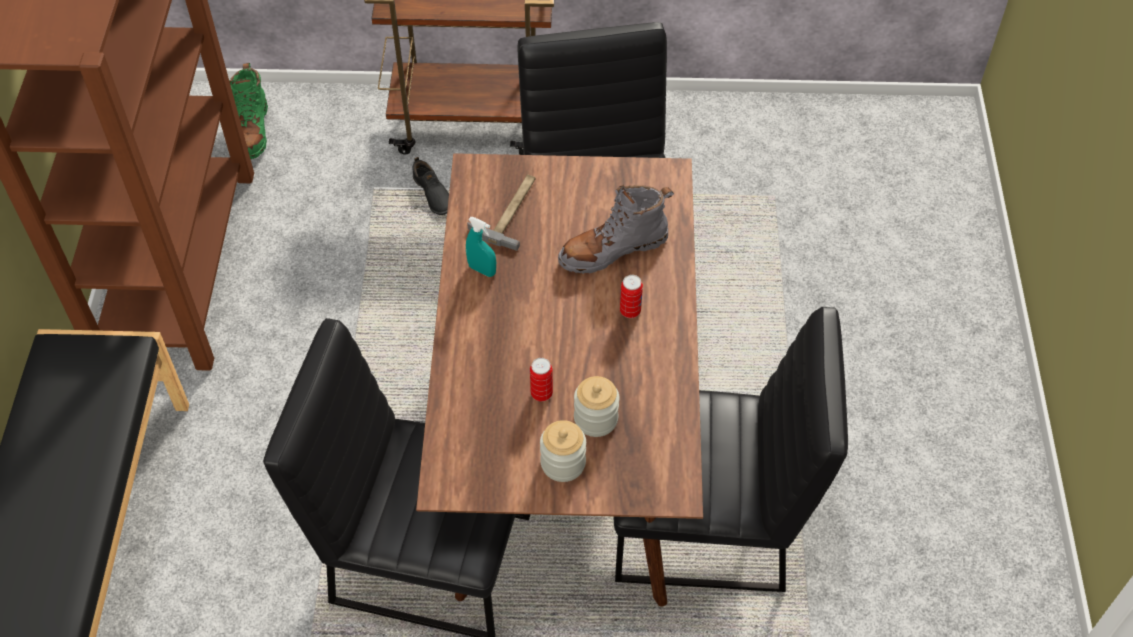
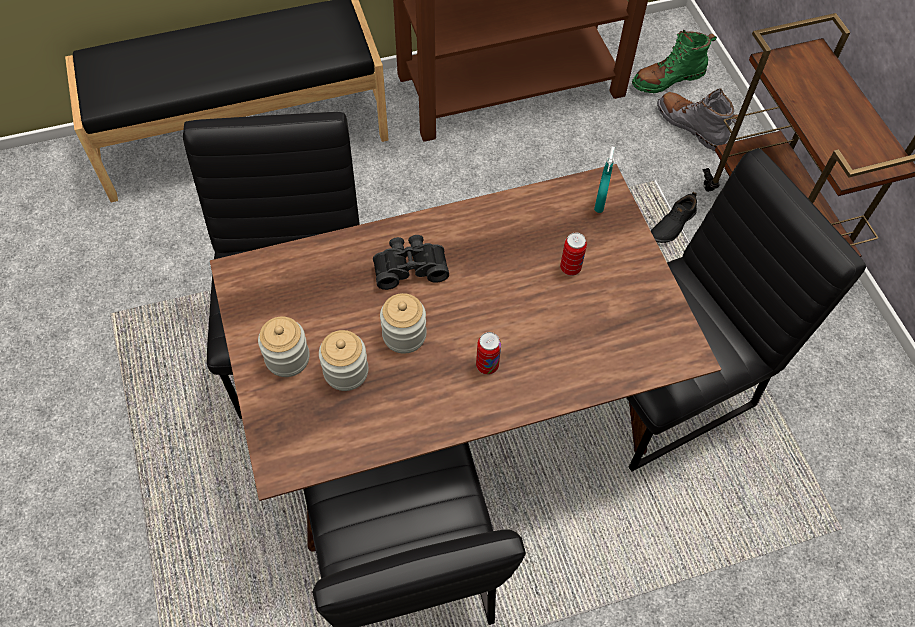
camera: 70 degrees right, 5 degrees up
turquoise spray bottle [466,217,496,277] -> turquoise spray bottle moved to [594,146,615,213]
hammer [467,175,536,251] -> none
can [530,358,553,402] -> can moved to [560,233,587,276]
grey boot [558,185,674,274] -> grey boot moved to [657,88,738,151]
none -> black binoculars [373,235,449,290]
none -> jar [380,293,427,354]

